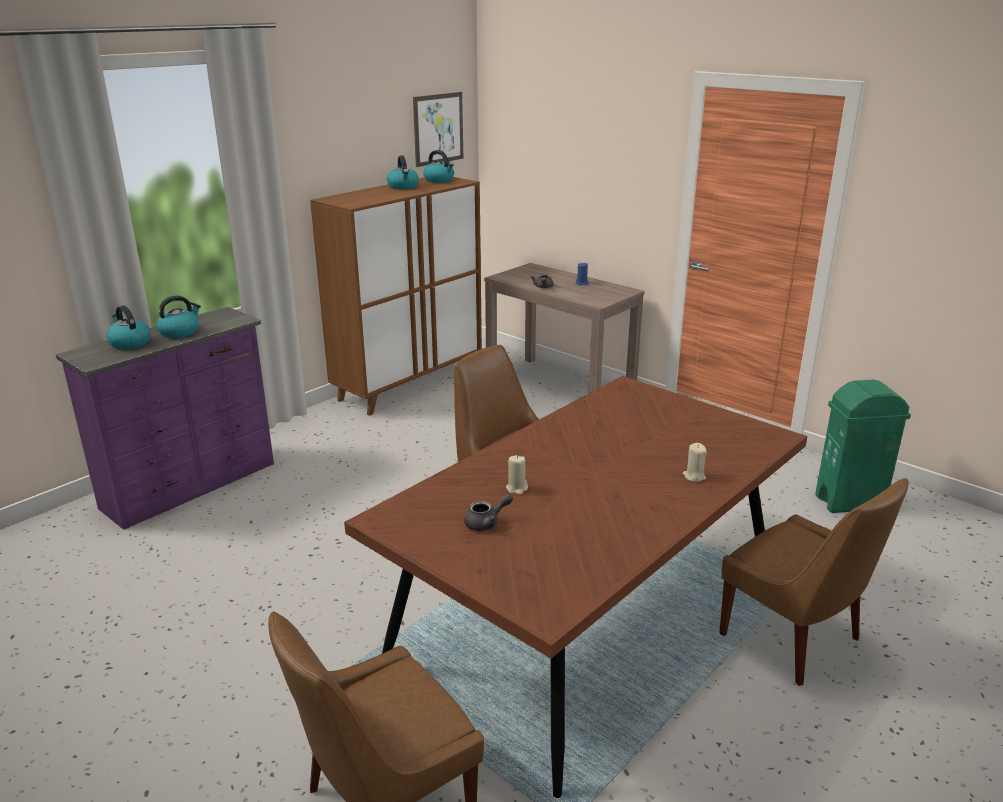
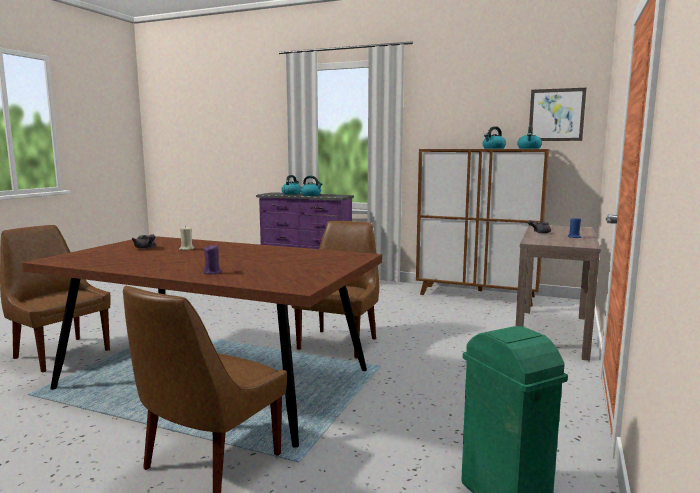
camera: 70 degrees right, 15 degrees down
beige candle [683,443,707,482] -> purple candle [203,244,222,275]

